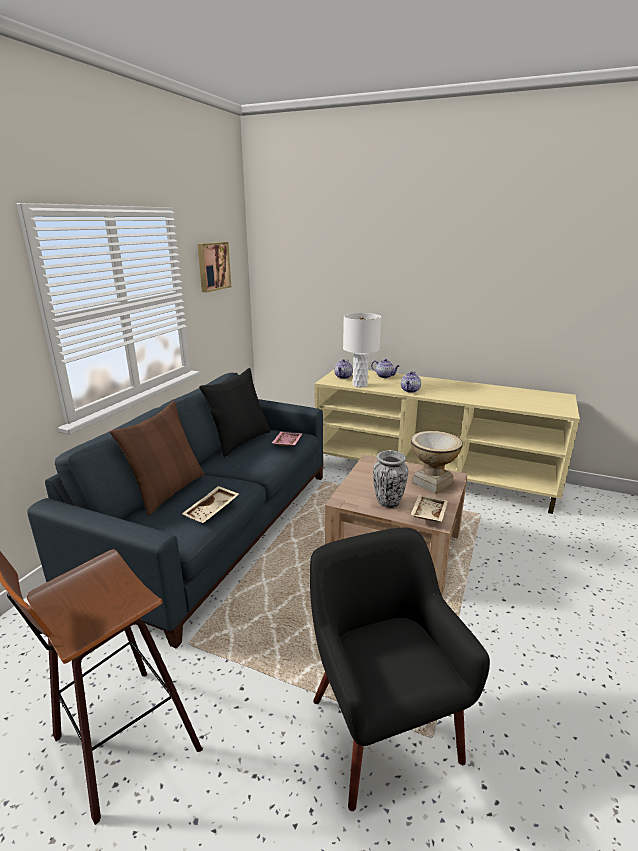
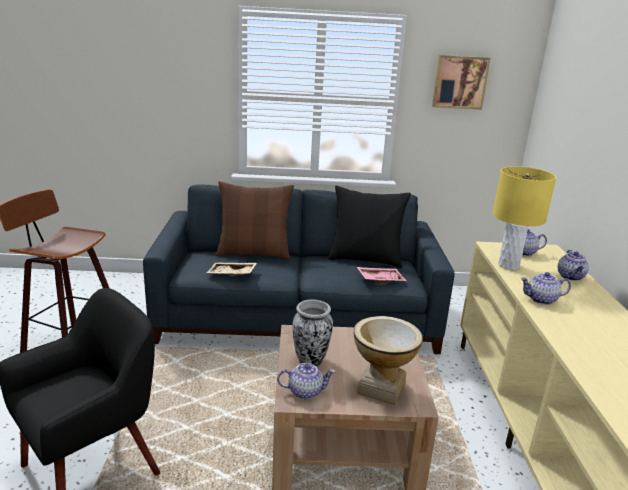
camera: 65 degrees right, 0 degrees up
white table lamp [343,313,381,388] -> yellow table lamp [493,166,556,270]
beige tray [410,495,448,522] -> teapot [277,363,335,399]

